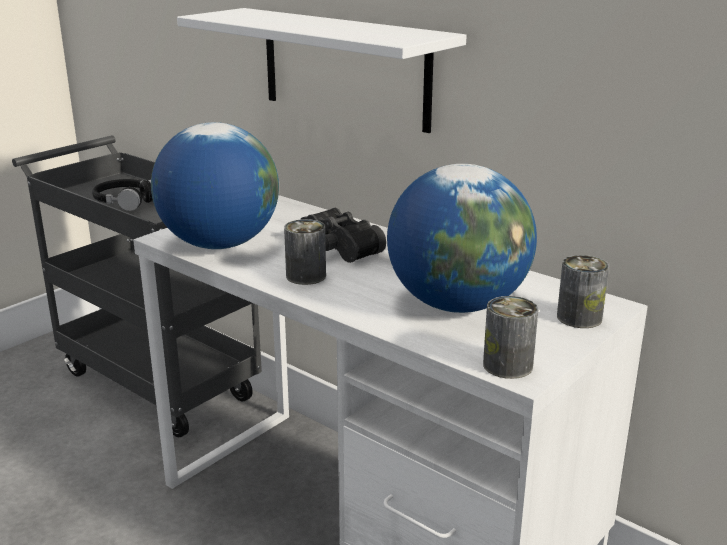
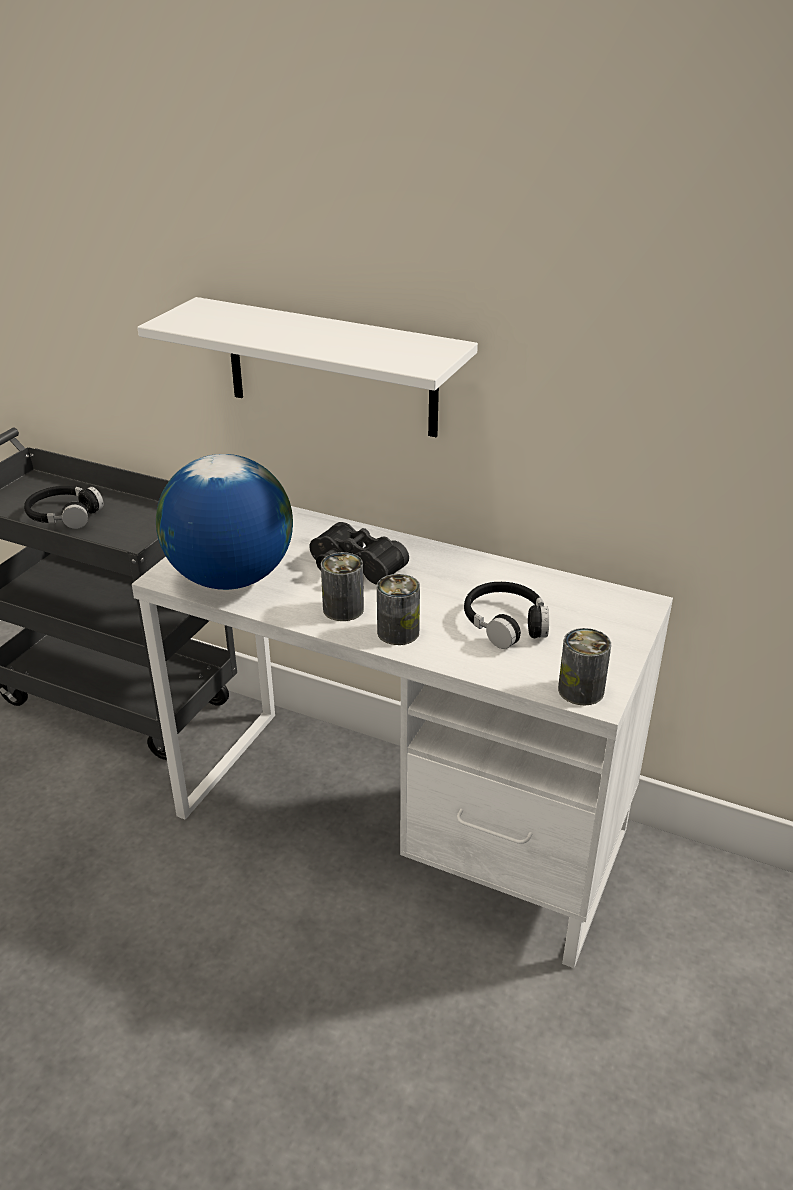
camera: 15 degrees left, 10 degrees up
globe [387,164,537,313] -> black headphones [464,582,549,649]
can [557,255,609,328] -> can moved to [377,574,420,645]

